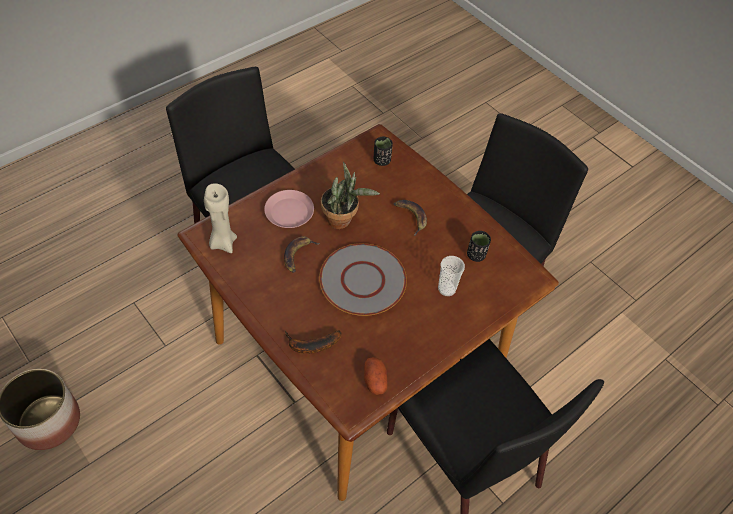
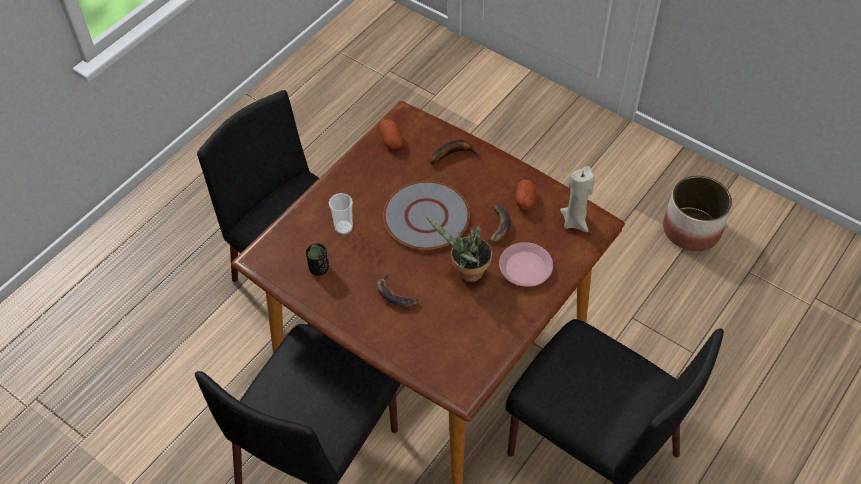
camera: 170 degrees right, 0 degrees up
black cup [374,137,393,166] -> none
none -> potato [515,180,536,210]

